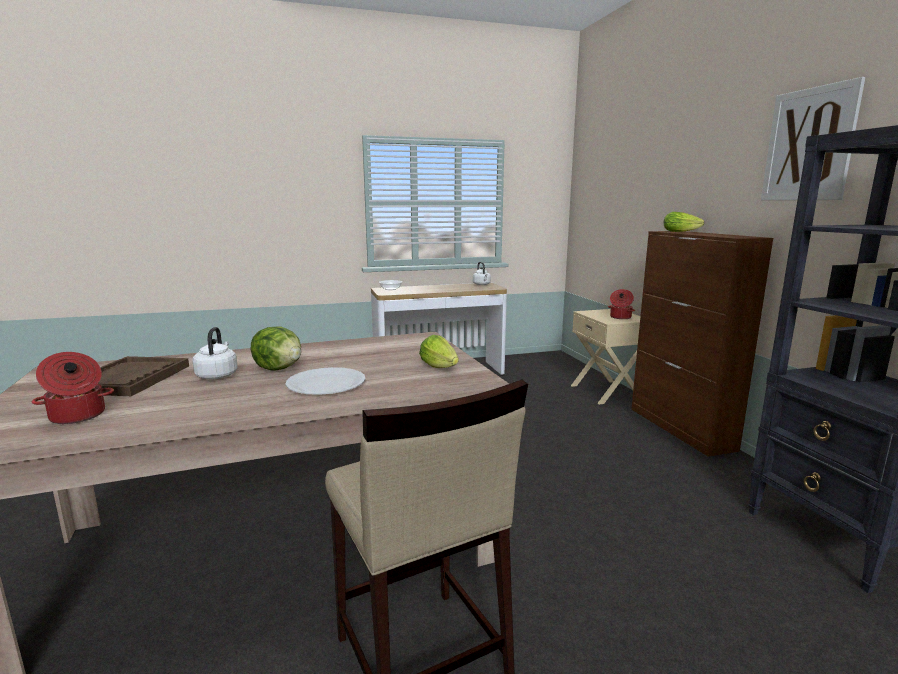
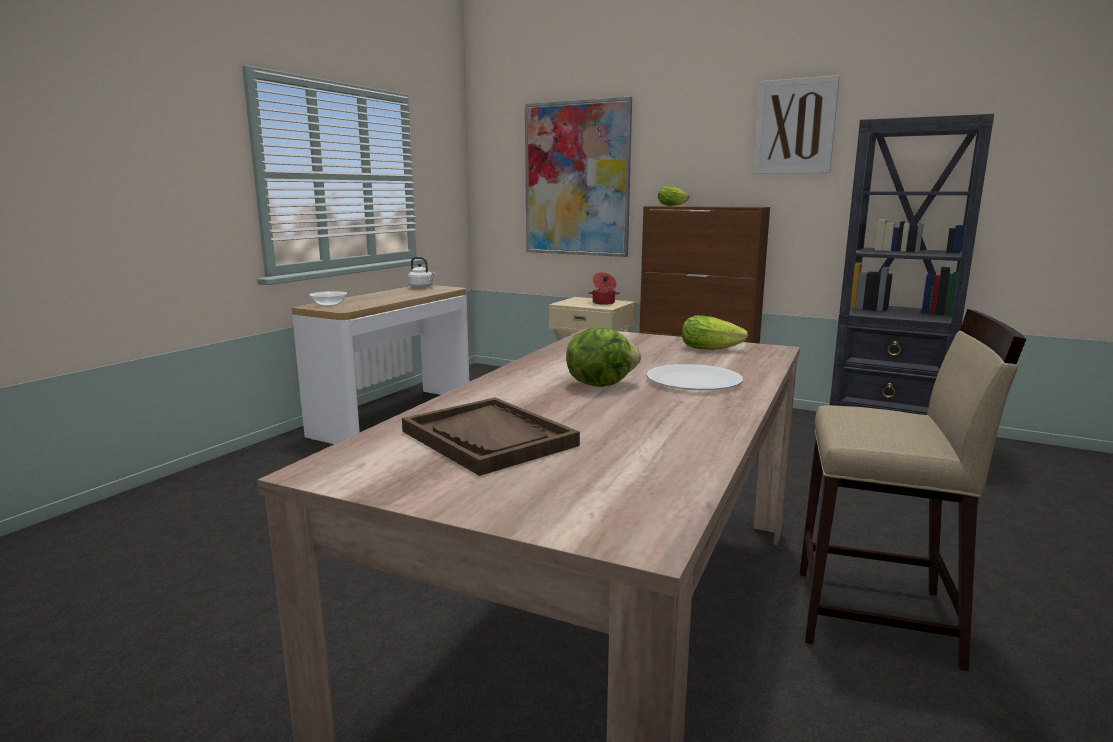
camera: 45 degrees left, 0 degrees up
cooking pot [32,352,114,424] -> none
white kettle [192,327,238,379] -> none
none -> picture [525,97,632,257]

